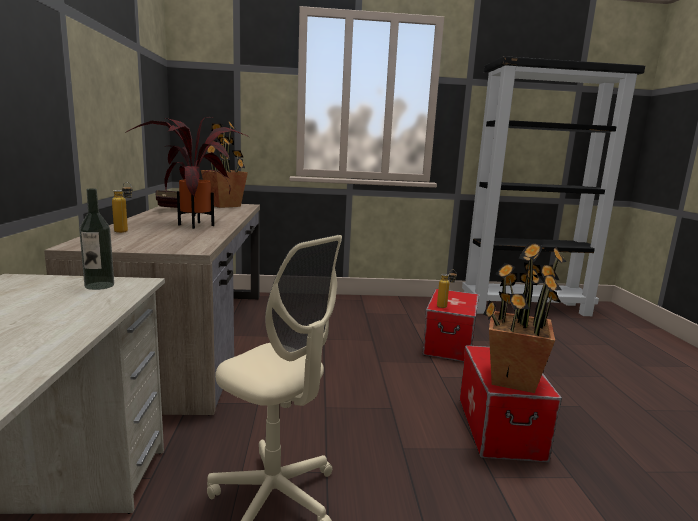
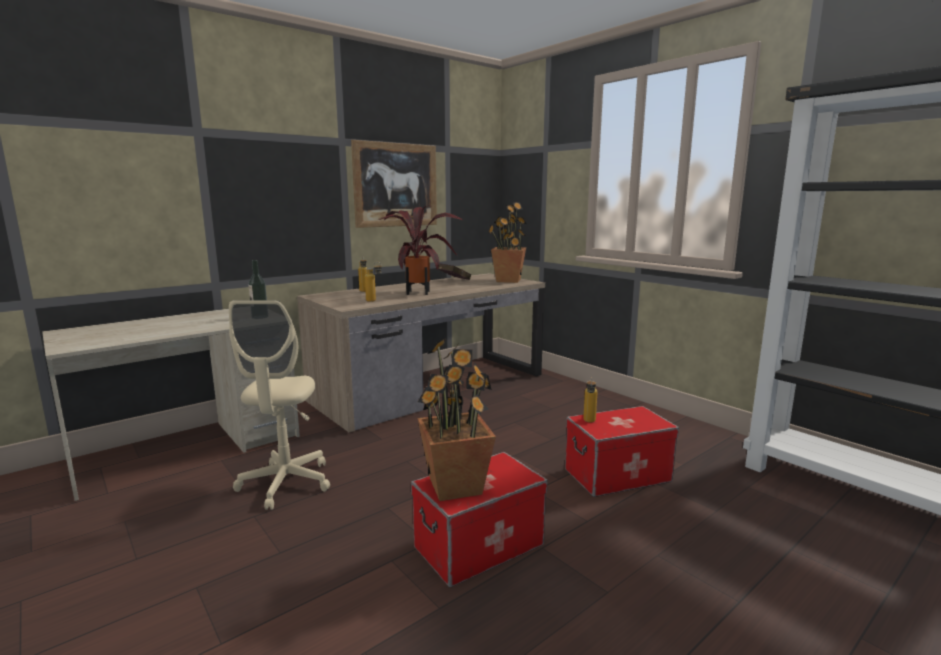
camera: 55 degrees right, 0 degrees up
none -> picture [351,140,437,228]
none -> bottle [365,262,382,302]

